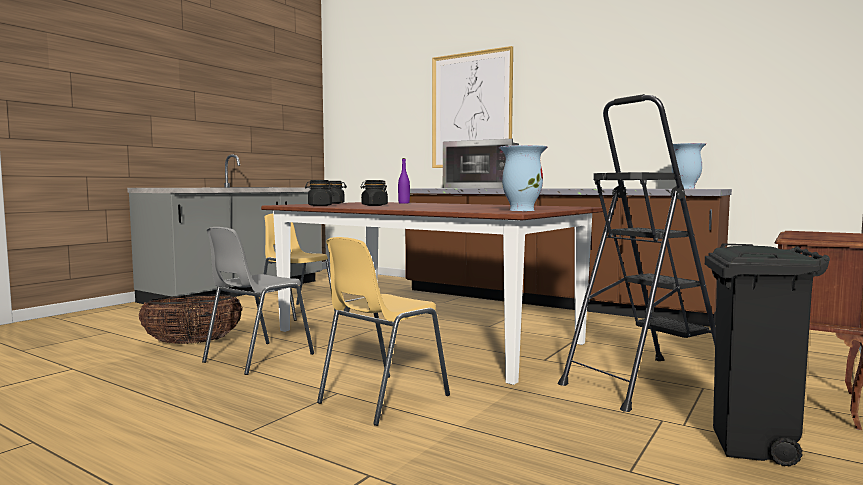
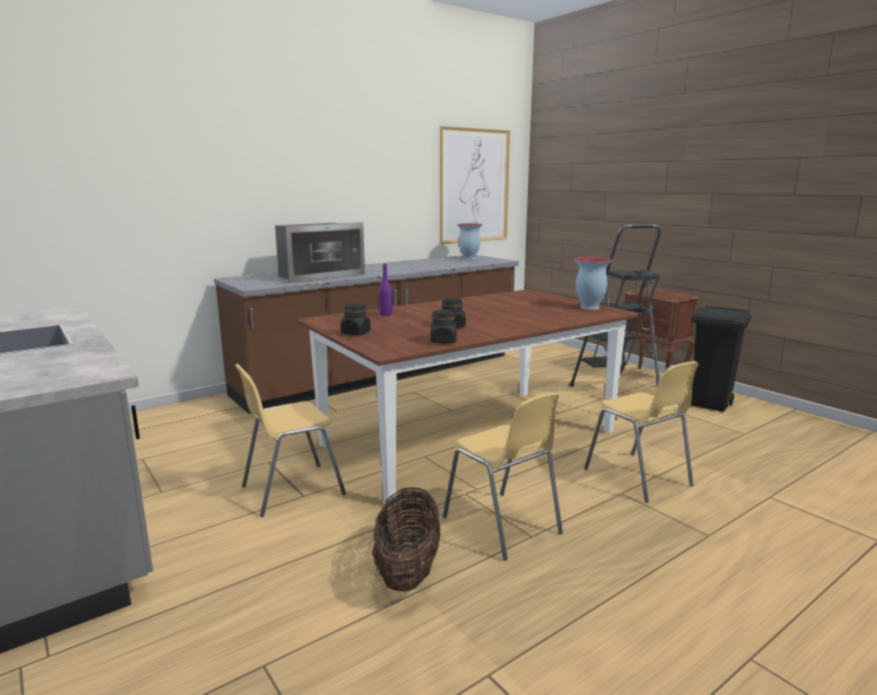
camera: 70 degrees left, 10 degrees up
grey chair [202,227,314,375] -> yellow chair [443,393,563,560]
picture [432,46,513,168] -> picture moved to [440,126,510,244]

